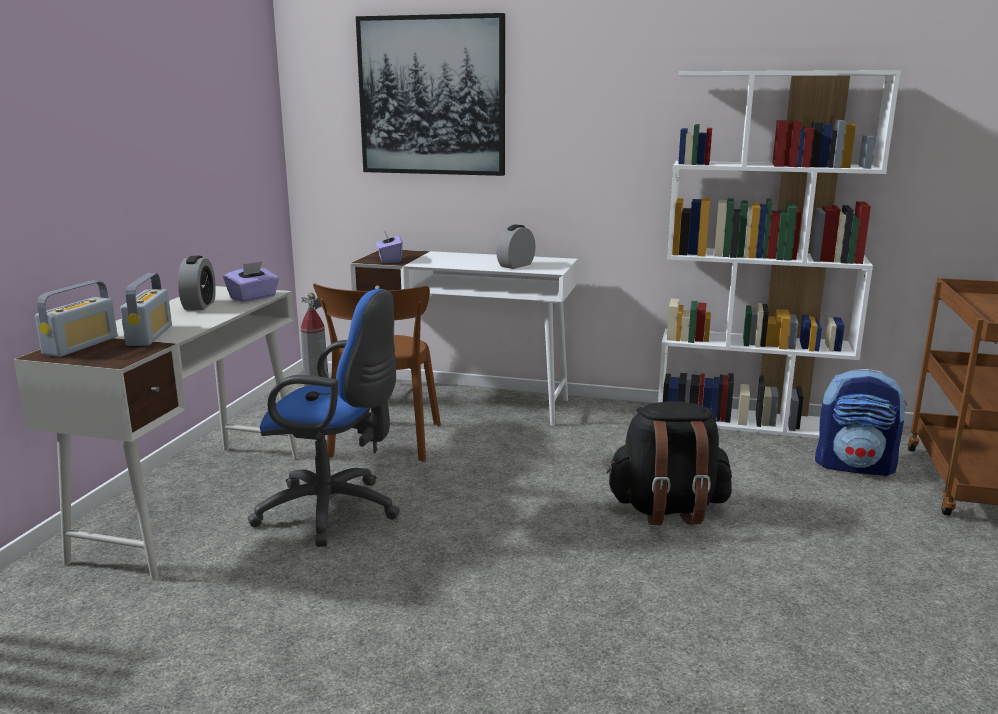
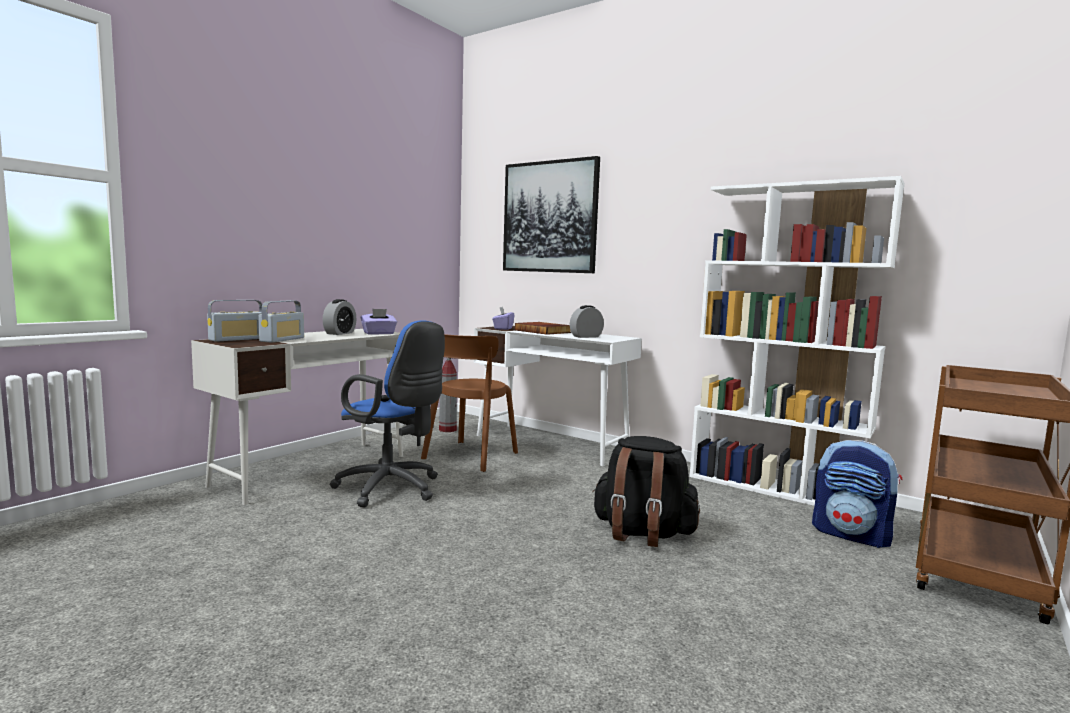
camera: 20 degrees right, 10 degrees down
none -> book [515,322,571,335]

